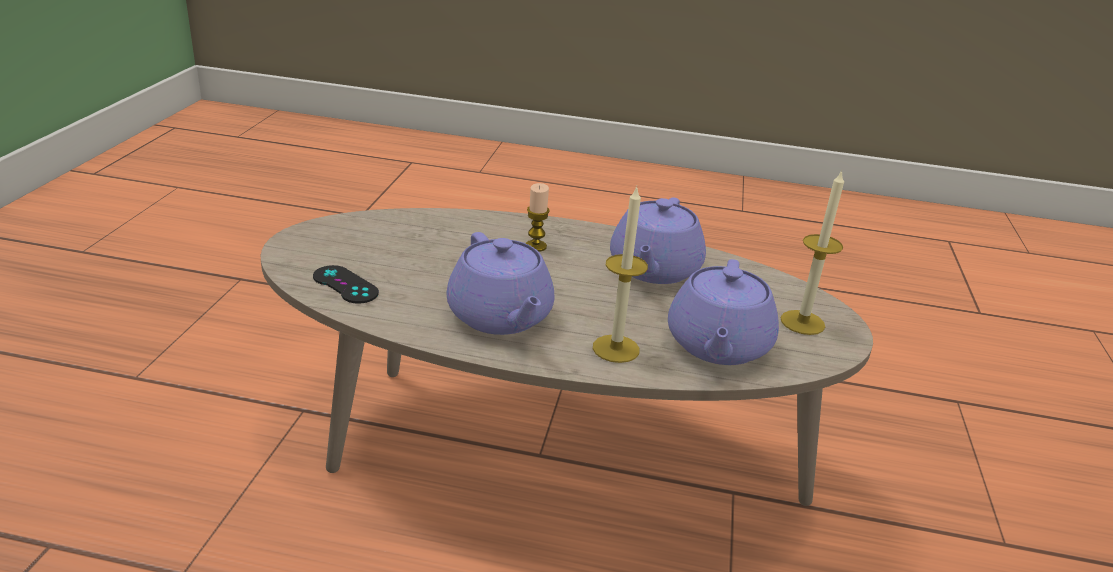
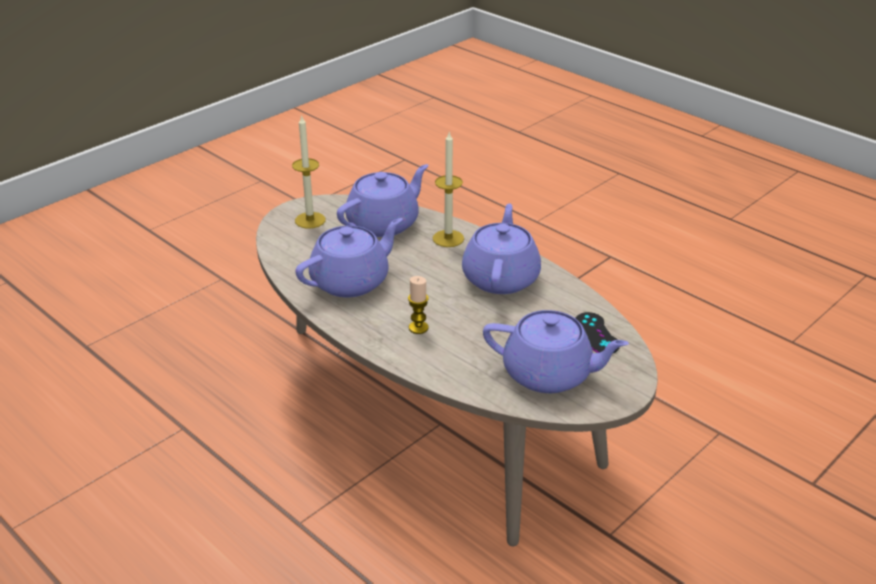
camera: 145 degrees left, 5 degrees up
none -> purple teapot [483,310,629,393]

